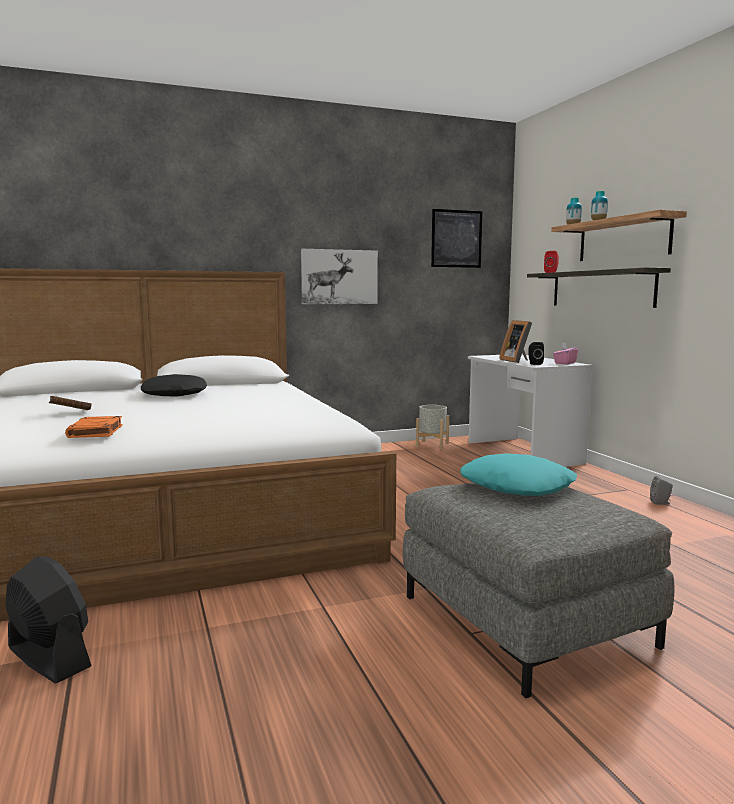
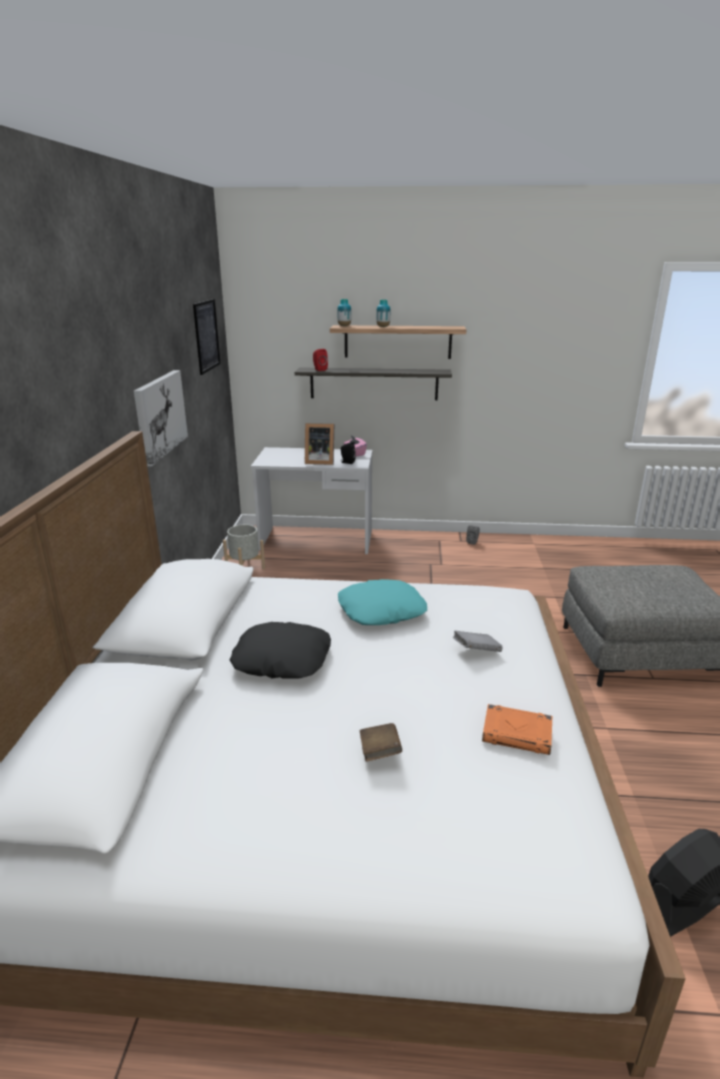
camera: 65 degrees left, 15 degrees up
turquoise pillow [460,453,577,496] -> turquoise pillow moved to [338,579,427,625]
none -> grey book [453,630,502,652]

